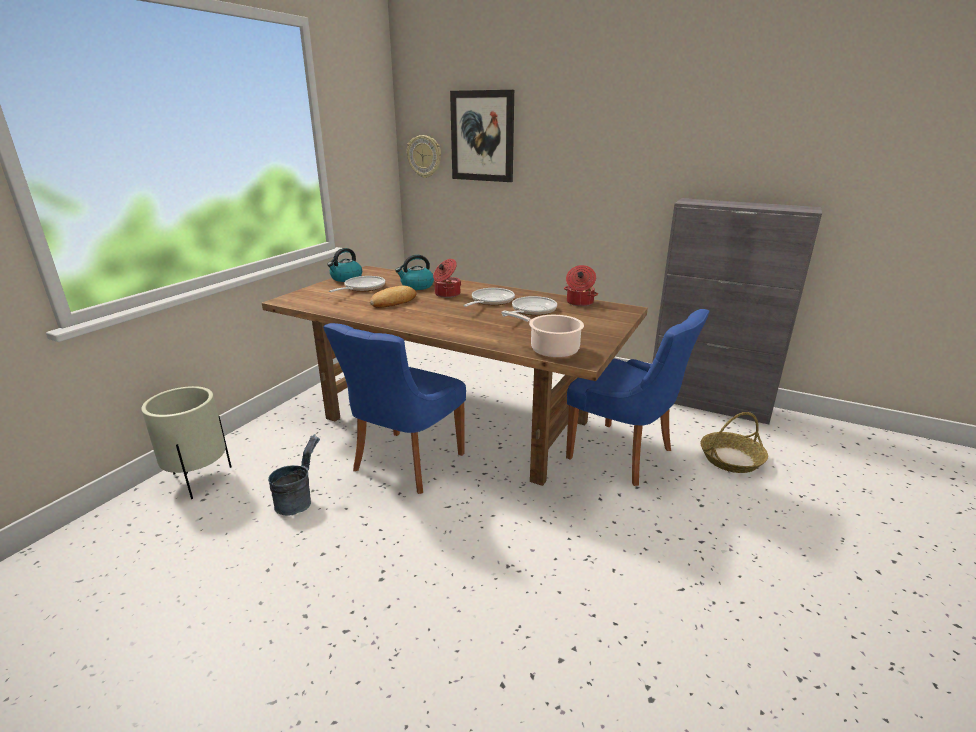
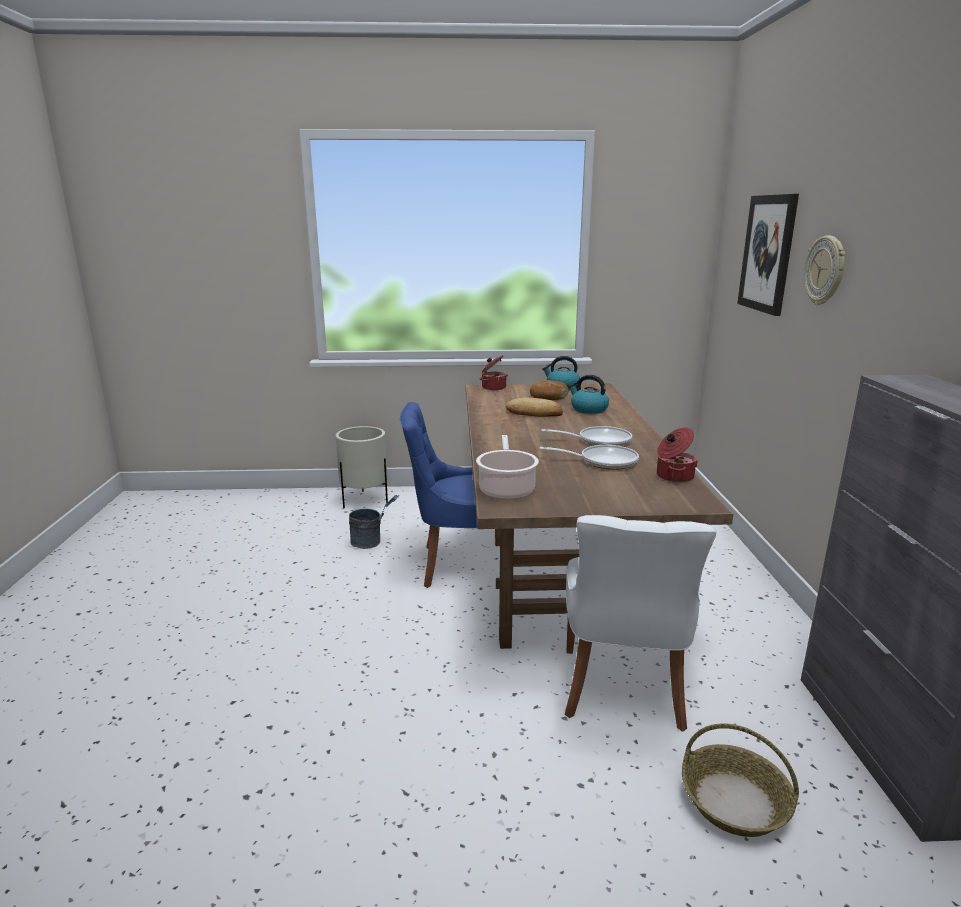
camera: 60 degrees right, 5 degrees down
frying pan [329,276,385,292] -> bread [530,380,568,400]
wall clock [407,135,441,178] -> wall clock moved to [804,236,845,305]
cooking pot [433,259,461,298] -> cooking pot moved to [480,355,508,390]
blue chair [566,309,710,486] -> white chair [565,515,716,732]

